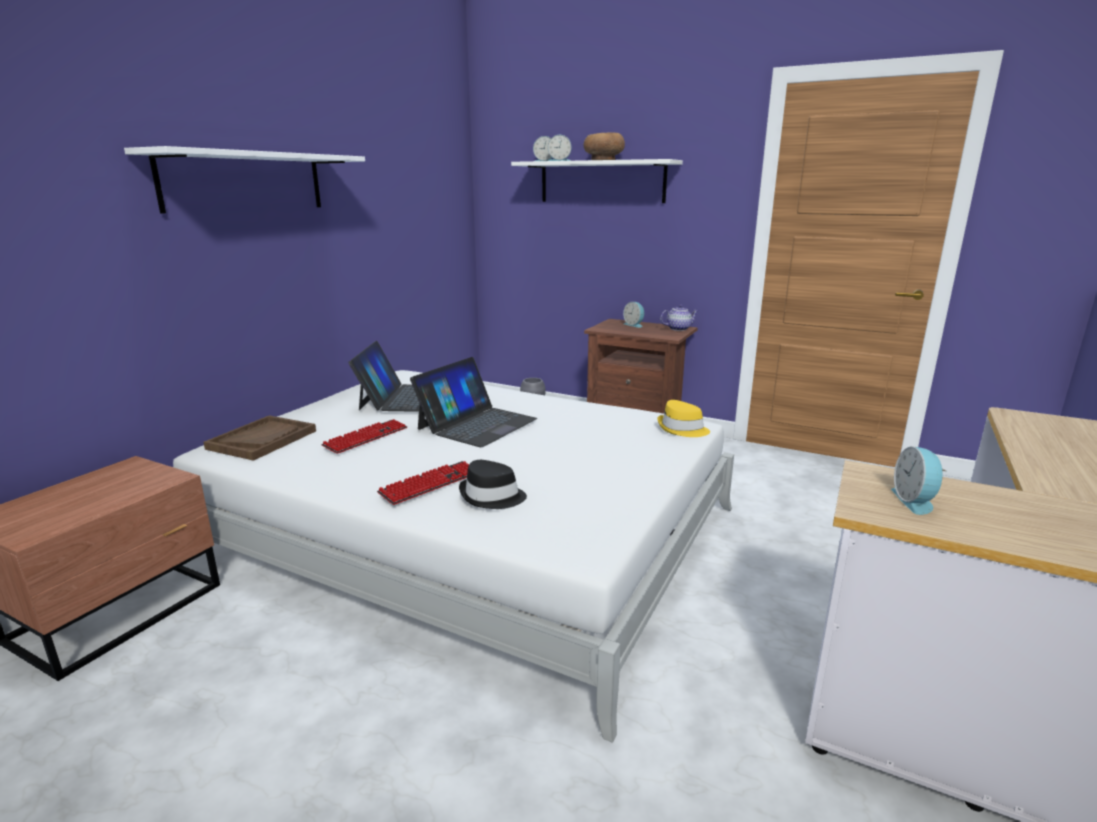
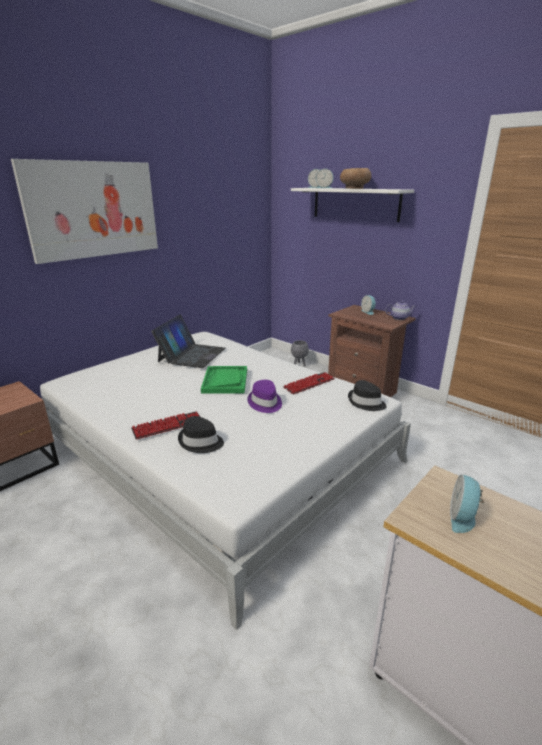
camera: 15 degrees right, 5 degrees up
white shelf [124,146,365,214] -> picture [11,159,158,264]
brown tray [203,415,316,461] -> none
keyboard [322,419,407,454] -> keyboard moved to [283,372,335,394]
laptop [410,357,537,447] -> green tray [201,366,247,394]
yellow hat [657,400,710,437] -> black hat [348,380,387,411]
none -> purple hat [247,380,282,413]

